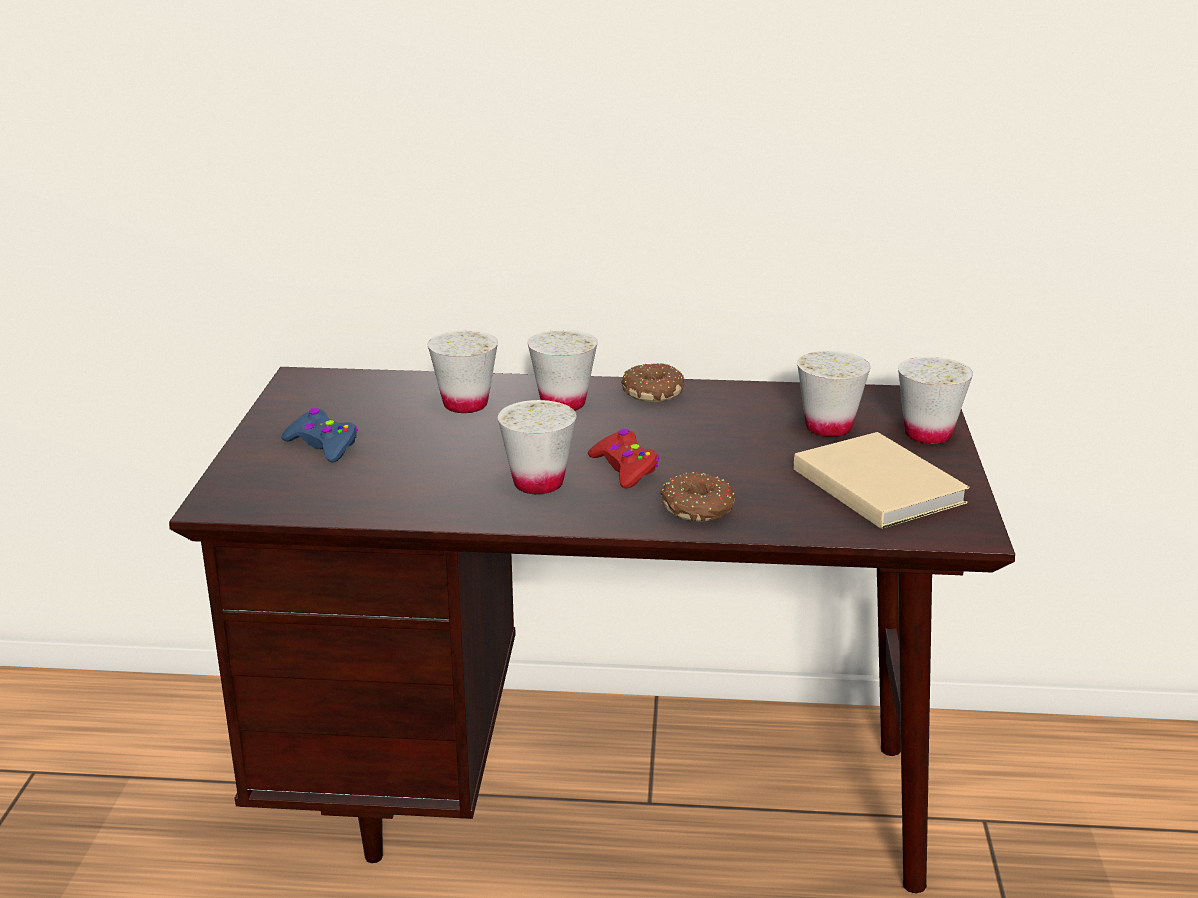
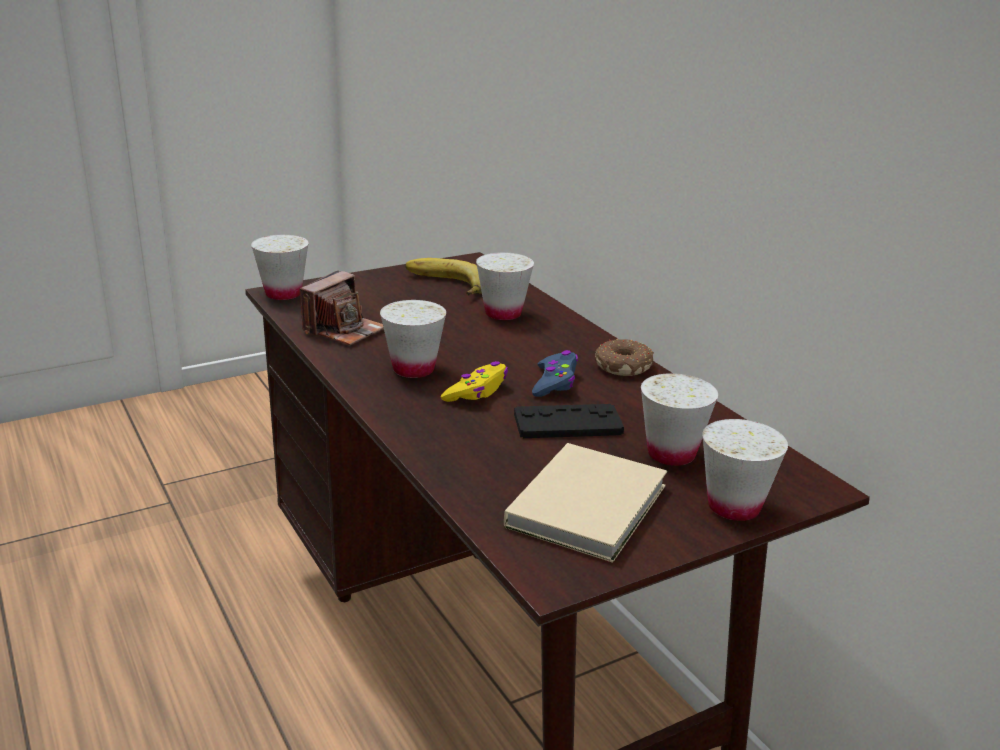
camera: 55 degrees right, 0 degrees up
blue game controller [281,408,358,462] -> blue game controller moved to [532,350,578,397]
white cup [528,330,598,411] -> white cup moved to [251,235,309,300]
red game controller [588,429,659,488] -> yellow game controller [441,361,508,402]
donut [661,472,736,522] -> none
none -> camera [299,271,384,345]
none -> banana [405,258,482,296]
none -> black game controller [514,404,624,438]

